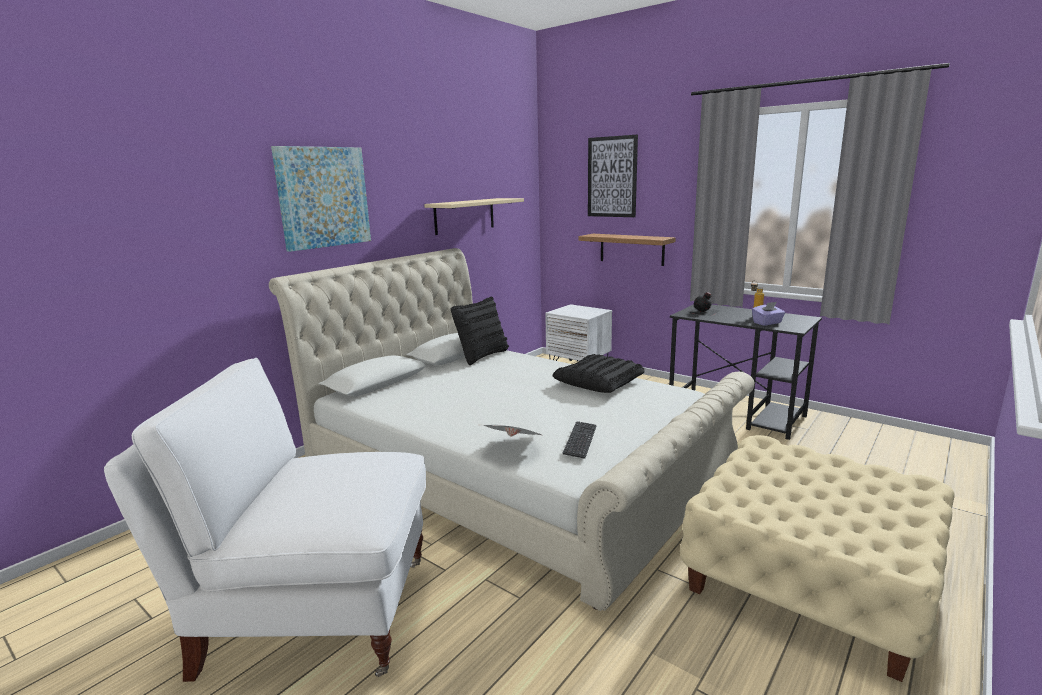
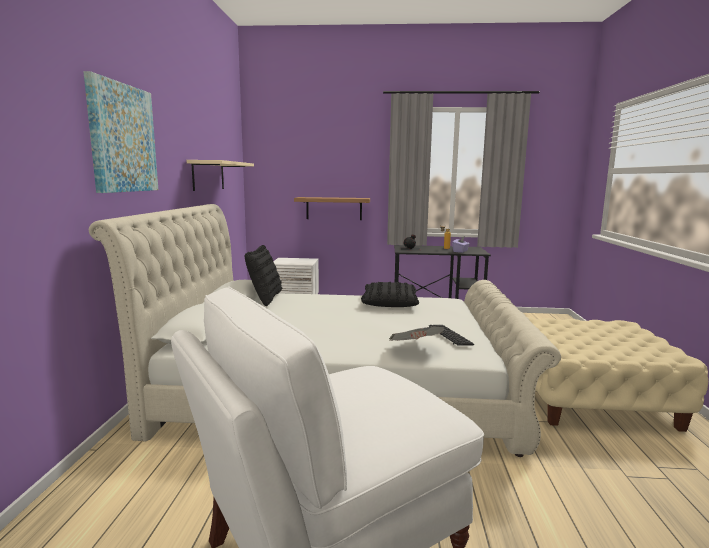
camera: 35 degrees left, 5 degrees down
picture [588,135,638,217] -> none

